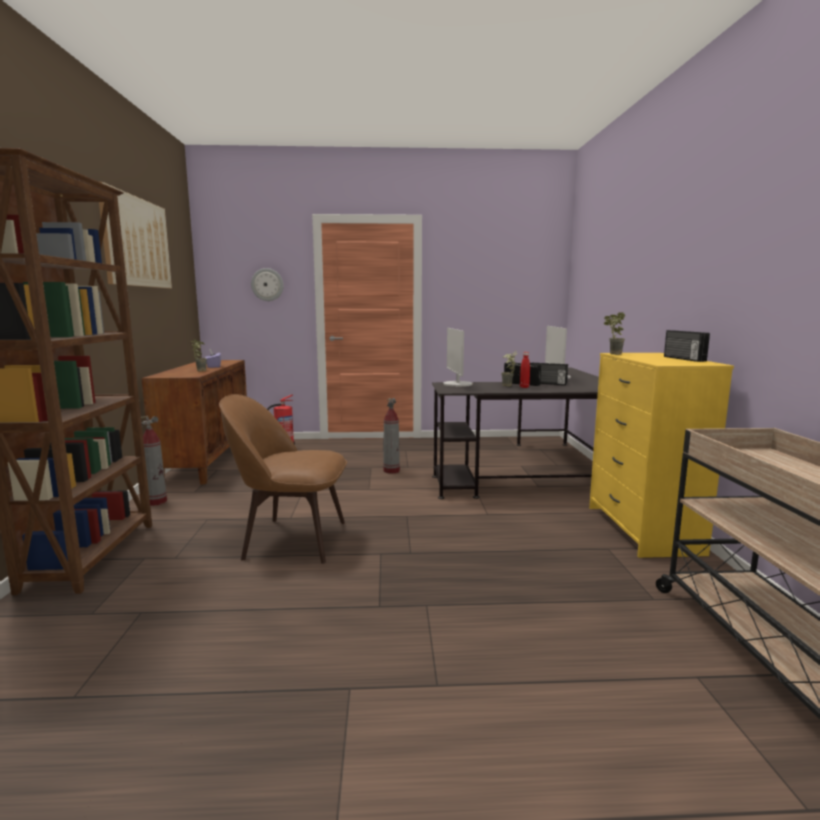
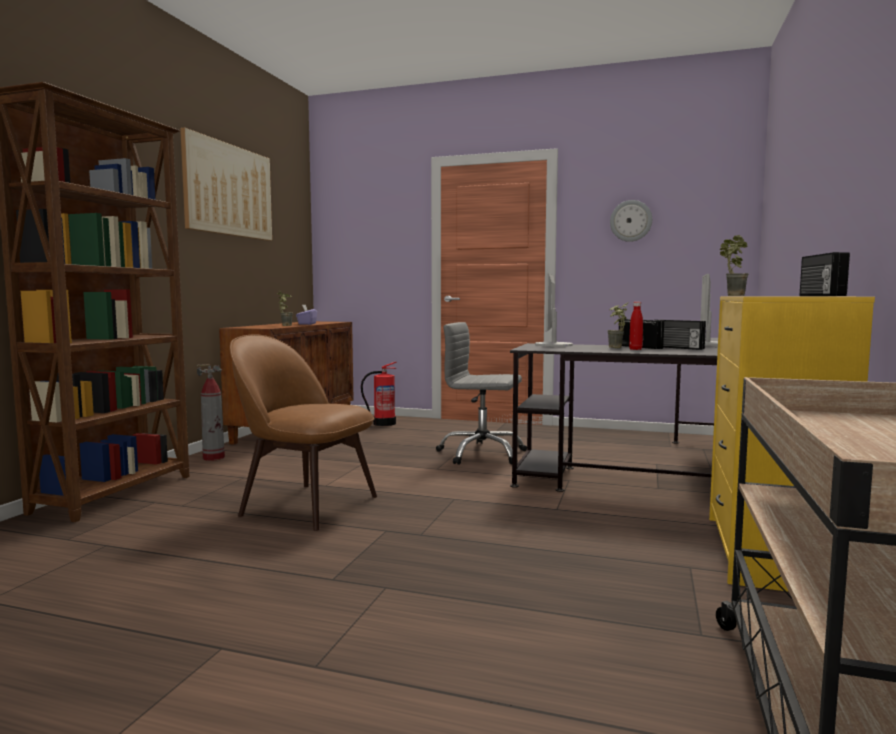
camera: 20 degrees right, 5 degrees down
wall clock [251,268,284,301] -> wall clock moved to [610,200,652,242]
fire extinguisher [383,398,400,474] -> grey office chair [436,322,527,465]

